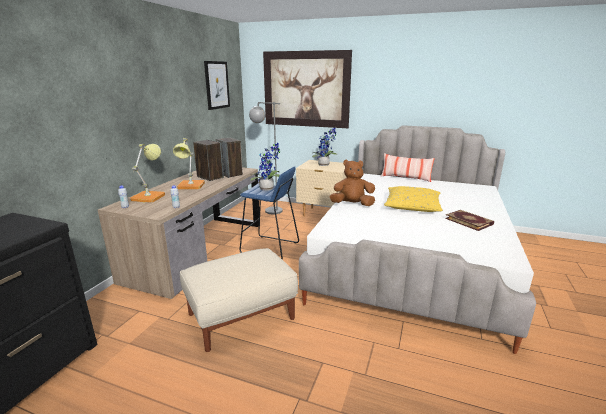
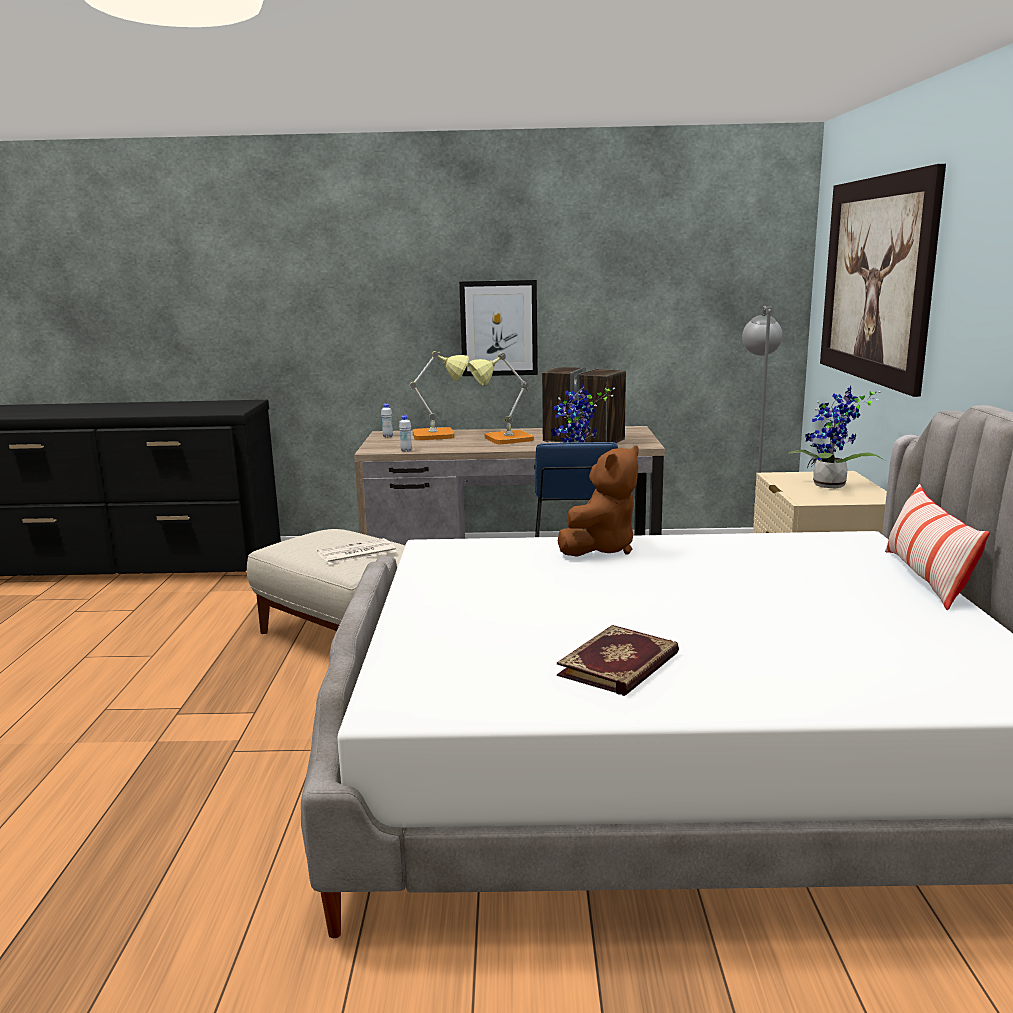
camera: 70 degrees right, 5 degrees down
picture [204,61,230,110] -> picture moved to [459,280,538,376]
brown plush toy [330,160,375,206] -> brown plush toy turned 60 degrees clockwise [558,446,639,557]
yellow pillow [384,186,443,212] -> none
none -> newspaper [317,538,397,564]

